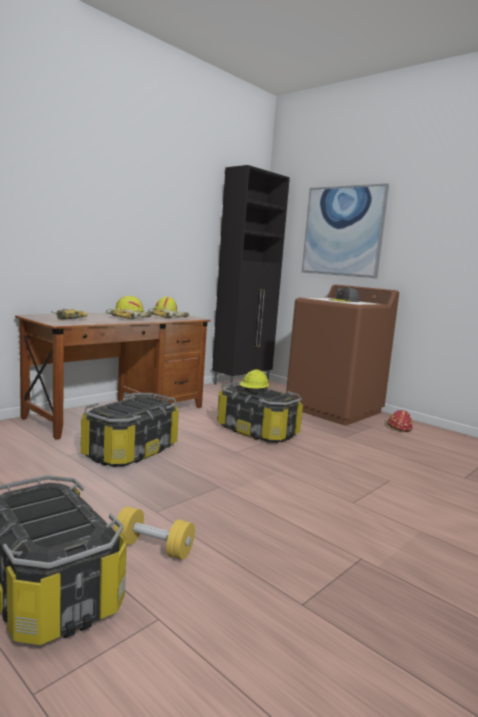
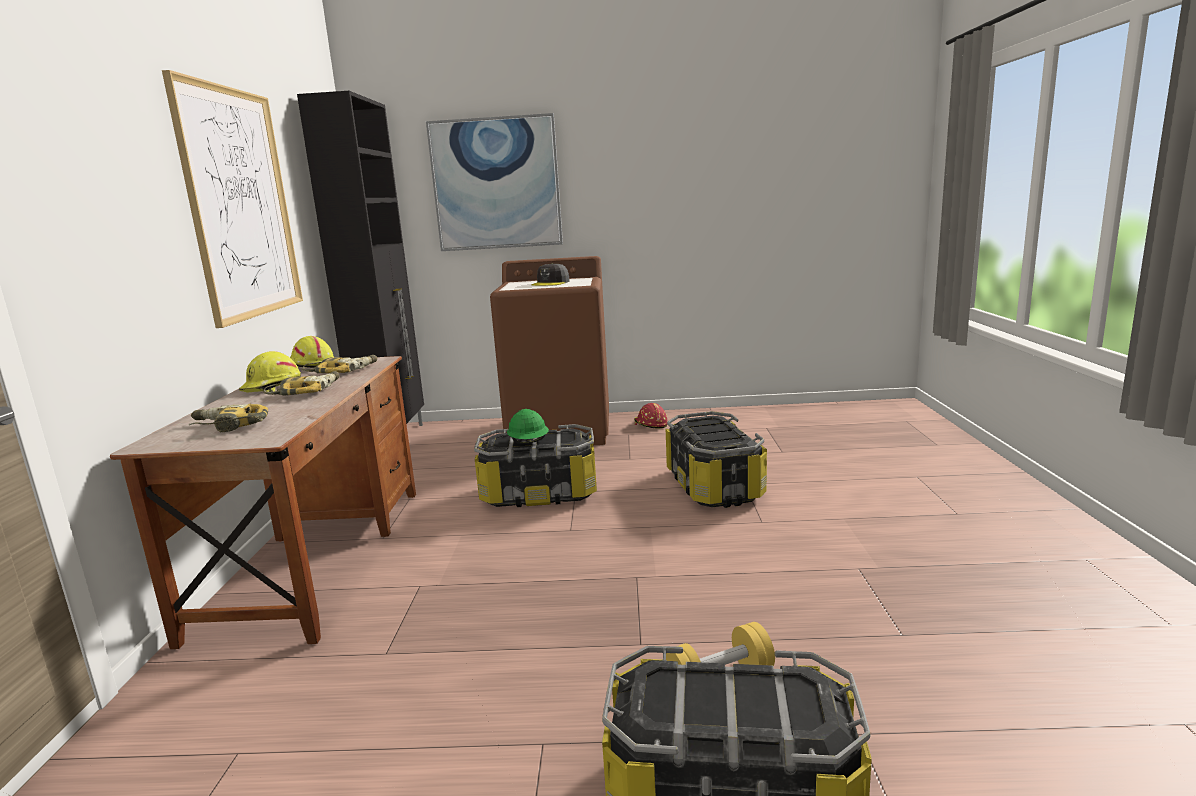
camera: 40 degrees left, 5 degrees up
storage box [80,393,179,467] -> storage box moved to [666,411,767,508]
yellow hard hat [240,370,269,394] -> green hard hat [507,409,549,444]
none -> picture [162,70,303,328]

